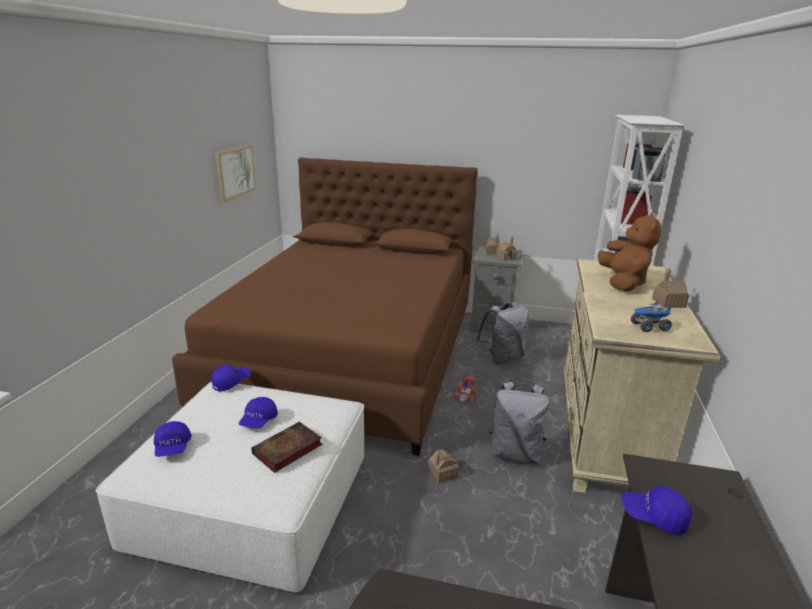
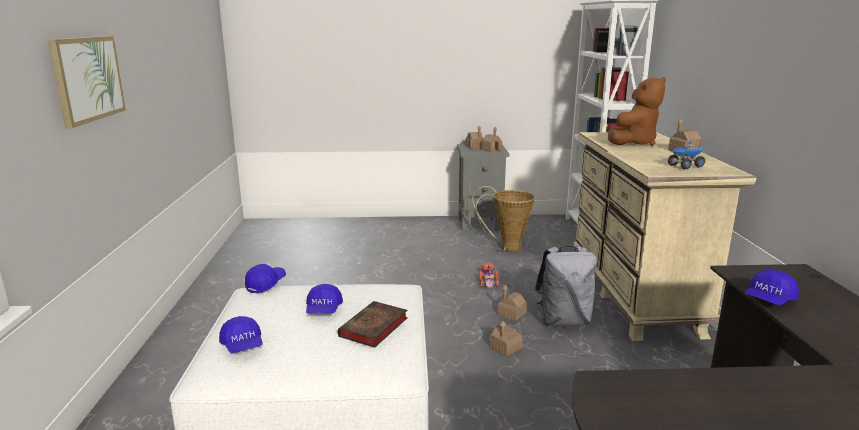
camera: 15 degrees left, 5 degrees down
brown bed [172,158,478,456] -> none
picture [215,145,256,202] -> picture moved to [48,36,126,128]
grey backpack [476,302,529,364] -> basket [472,186,535,252]
brown plush toy [598,213,661,291] -> brown plush toy turned 60 degrees clockwise [608,77,666,146]
blue cap [622,486,692,535] -> blue cap turned 45 degrees counterclockwise [745,270,799,305]
none -> toy house [498,285,527,321]

